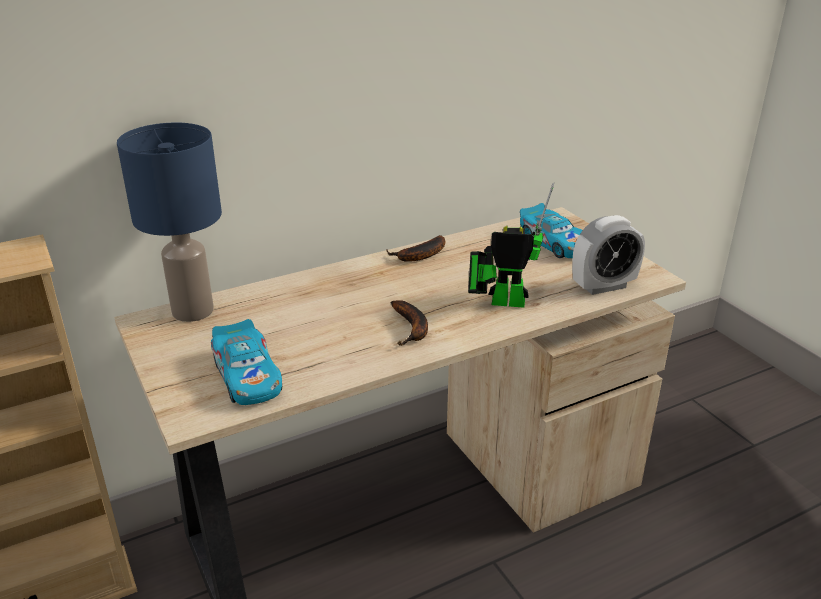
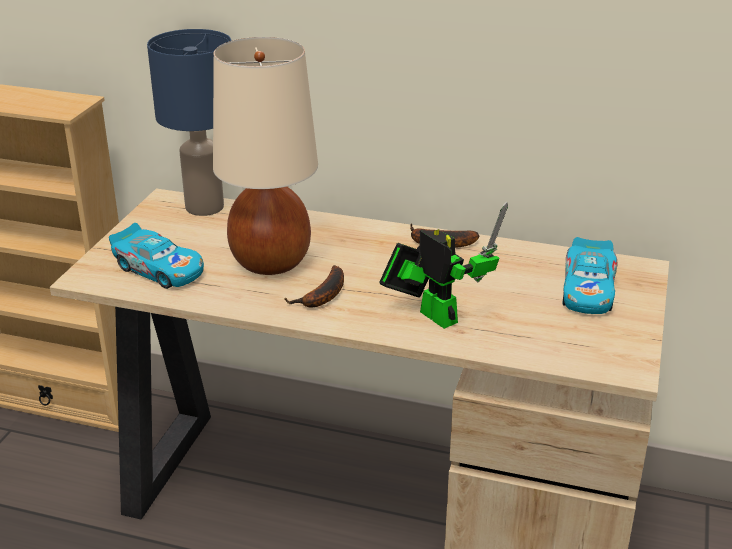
camera: 45 degrees right, 0 degrees up
toy car [211,319,282,405] -> toy car turned 75 degrees counterclockwise [109,223,204,289]
alarm clock [572,215,645,295] -> none
none -> beige table lamp [213,37,318,275]

